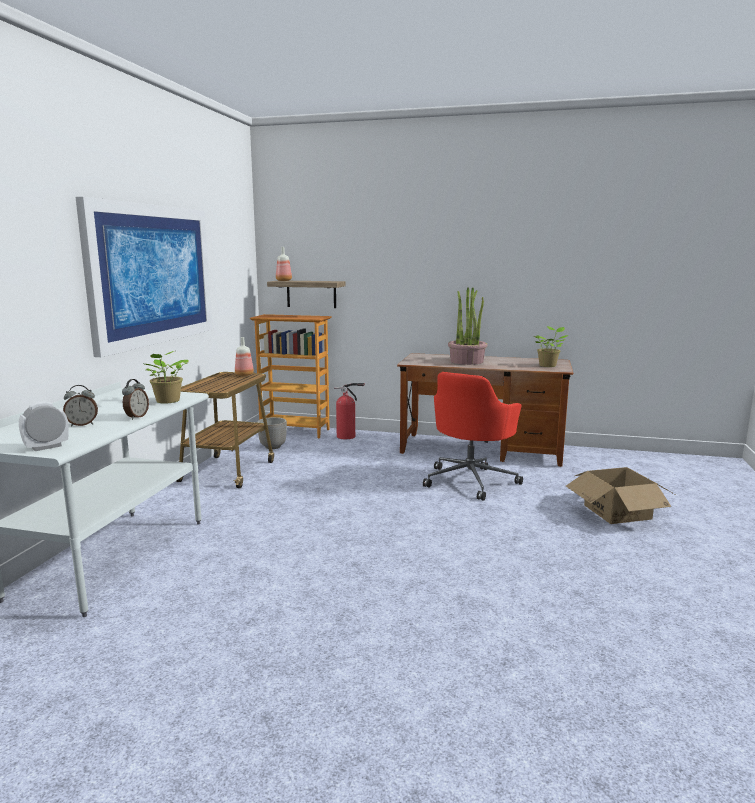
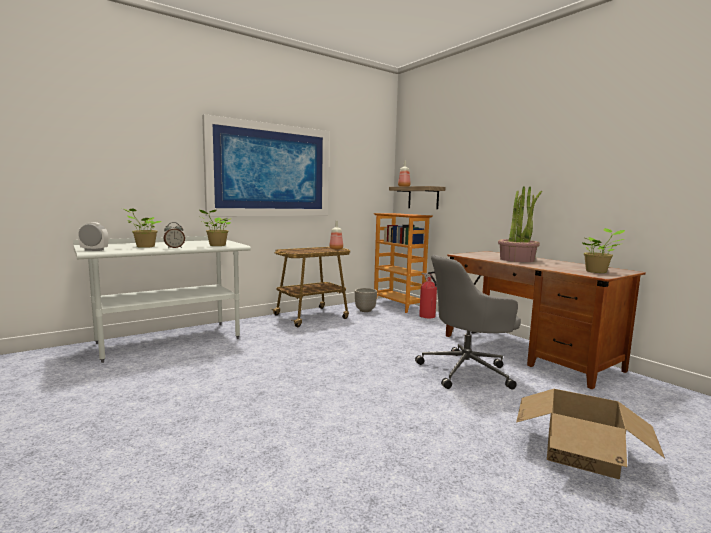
camera: 40 degrees right, 5 degrees down
alarm clock [63,385,98,426] -> potted plant [122,208,161,248]
red office chair [423,372,523,501] -> grey office chair [415,255,521,390]

